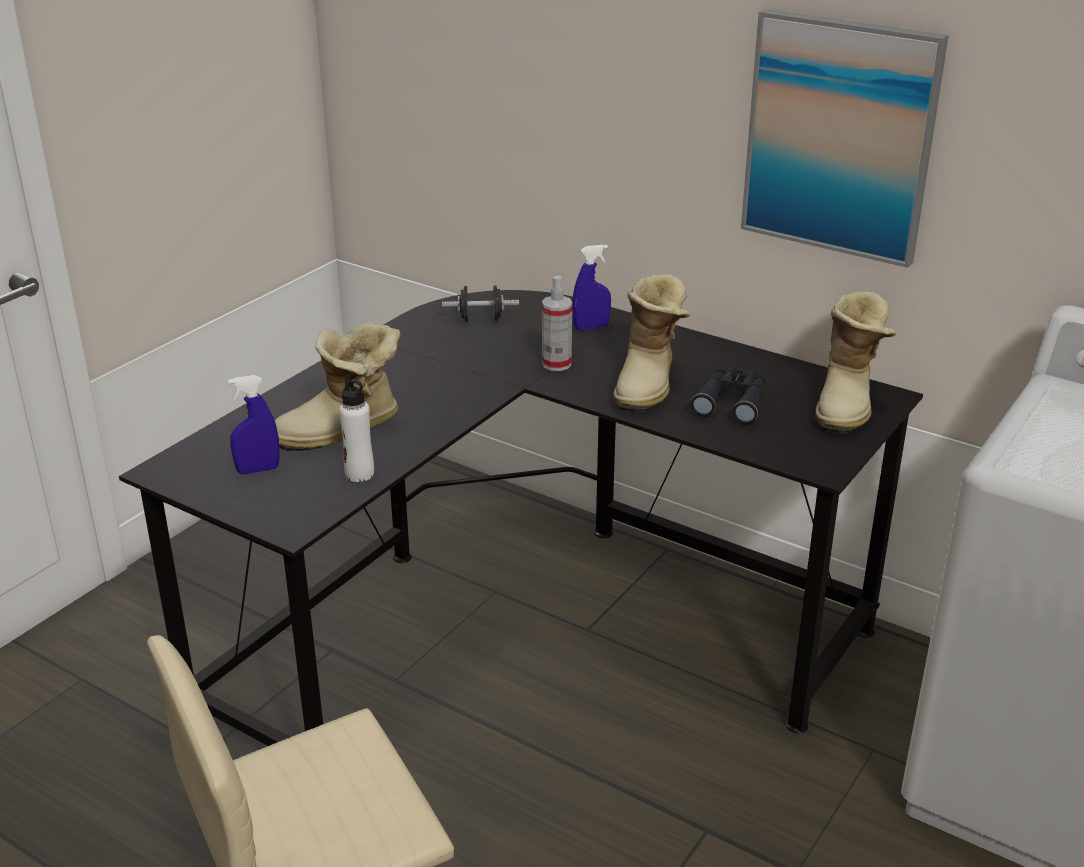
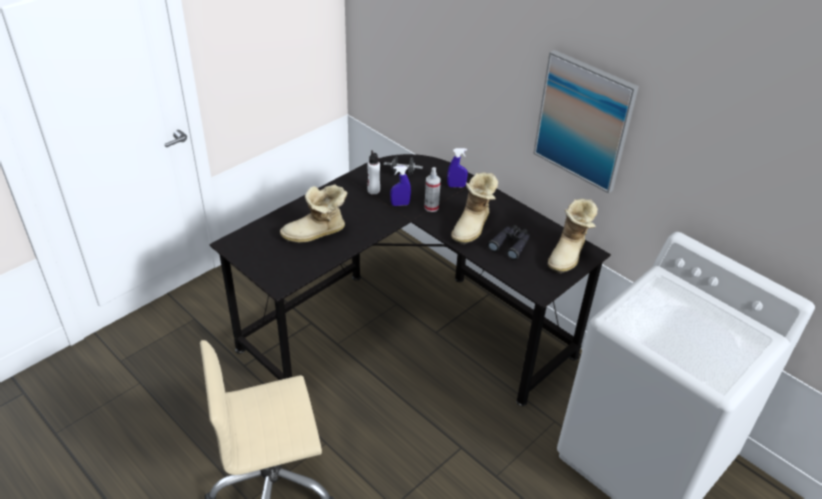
camera: 10 degrees right, 10 degrees up
blue spray bottle [228,375,280,474] -> blue spray bottle moved to [390,166,411,206]
white bottle [339,375,374,482] -> white bottle moved to [367,150,380,195]

